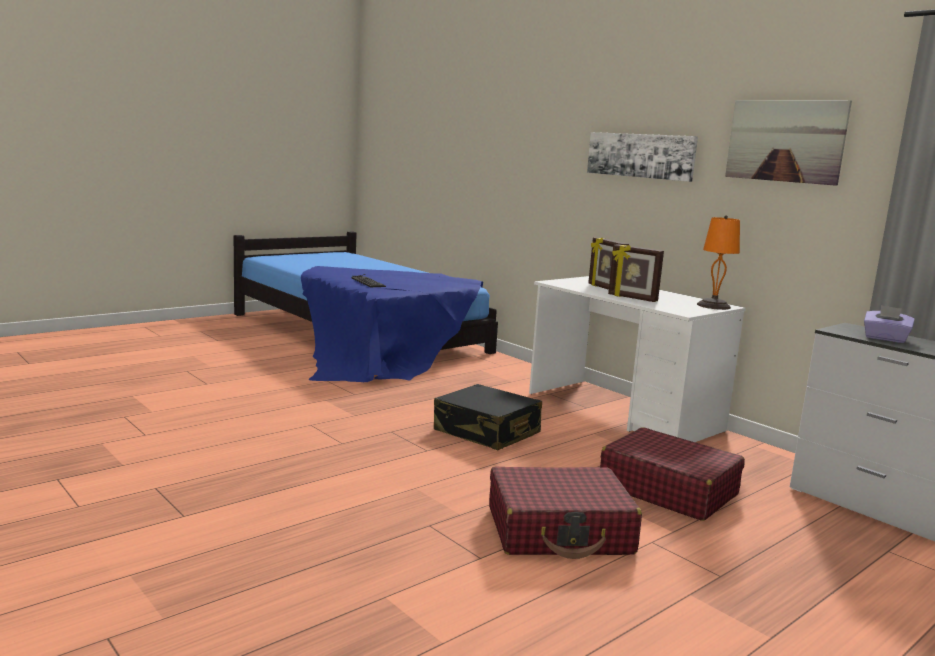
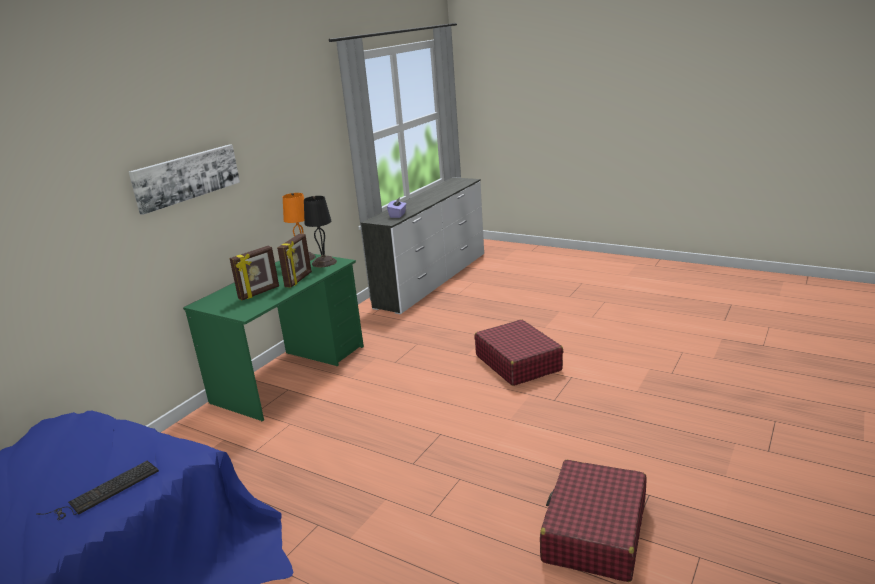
camera: 105 degrees left, 10 degrees up
black suitcase [434,384,542,450] -> none
white desk [529,276,746,442] -> green desk [183,254,364,421]
red suitcase [600,427,745,521] -> red suitcase moved to [540,460,646,582]
picture [725,100,852,186] -> none
none -> black table lamp [304,196,337,267]

